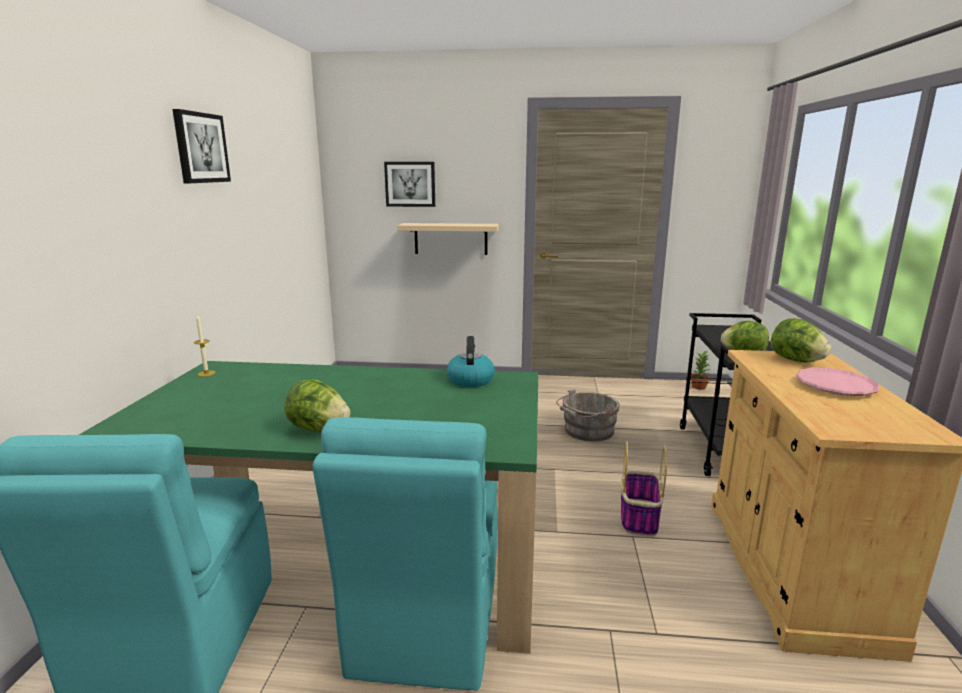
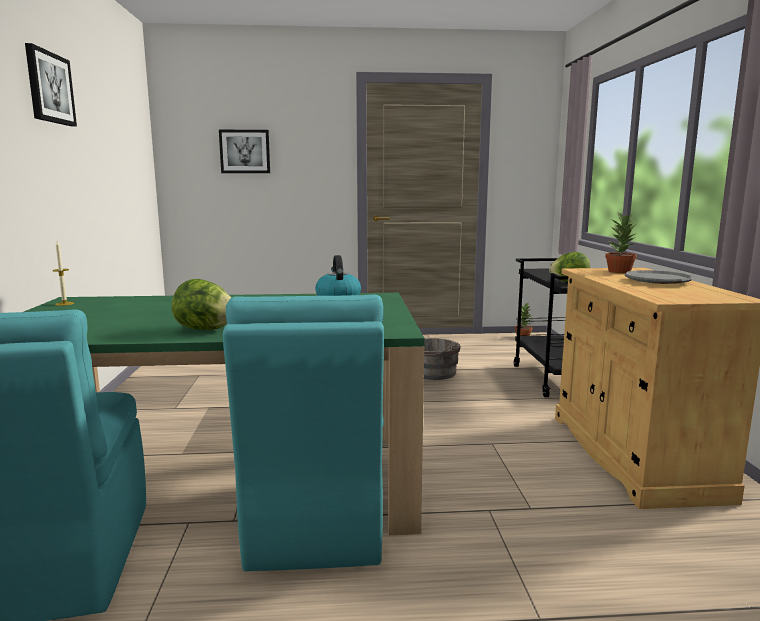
camera: 10 degrees left, 5 degrees down
beige shelf [397,223,499,255] -> none
basket [621,441,667,537] -> none
lettuce [771,318,831,363] -> potted plant [605,211,637,273]
pink plate [796,367,880,396] -> grey plate [625,270,692,284]

